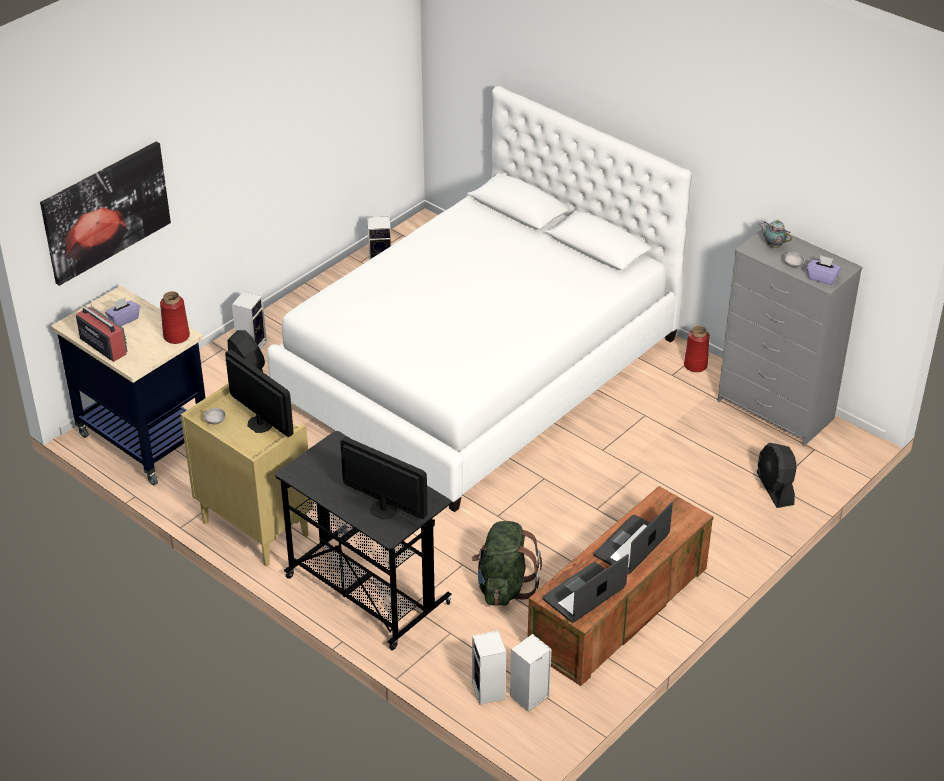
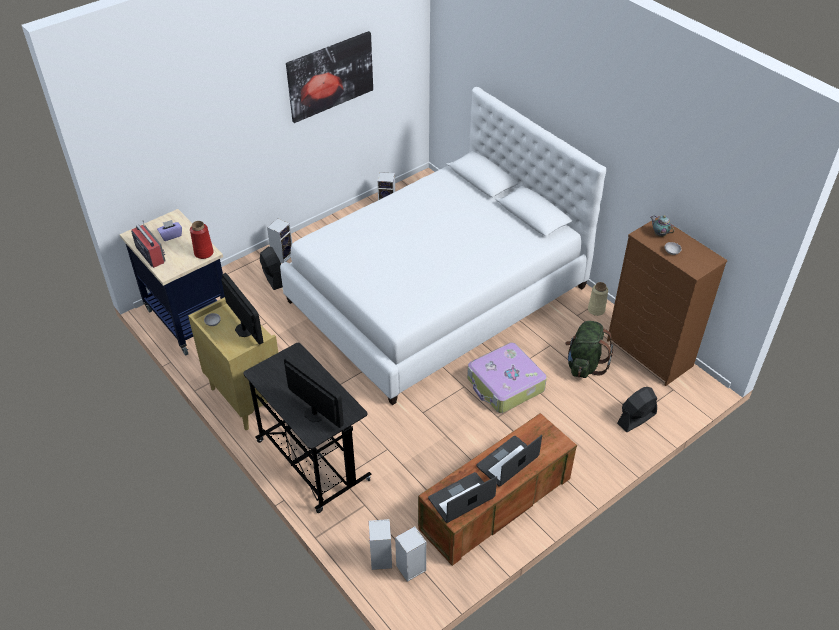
camera: 10 degrees right, 5 degrees up
picture [40,141,171,286] -> picture moved to [286,31,373,123]
green backpack [472,521,542,606] -> green backpack moved to [565,321,613,378]
red vase [684,326,710,372] -> beige vase [588,282,608,316]
grey dresser [718,225,863,446] -> brown dresser [607,216,728,386]
black fan [757,443,797,508] -> black fan turned 60 degrees clockwise [617,387,657,432]
purple tissue box [807,255,841,285] -> none
none -> suitcase [467,342,547,413]

